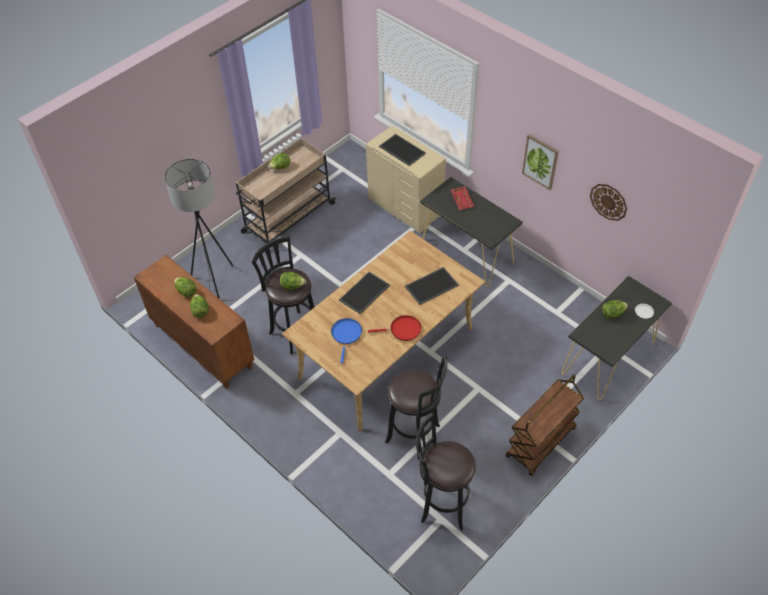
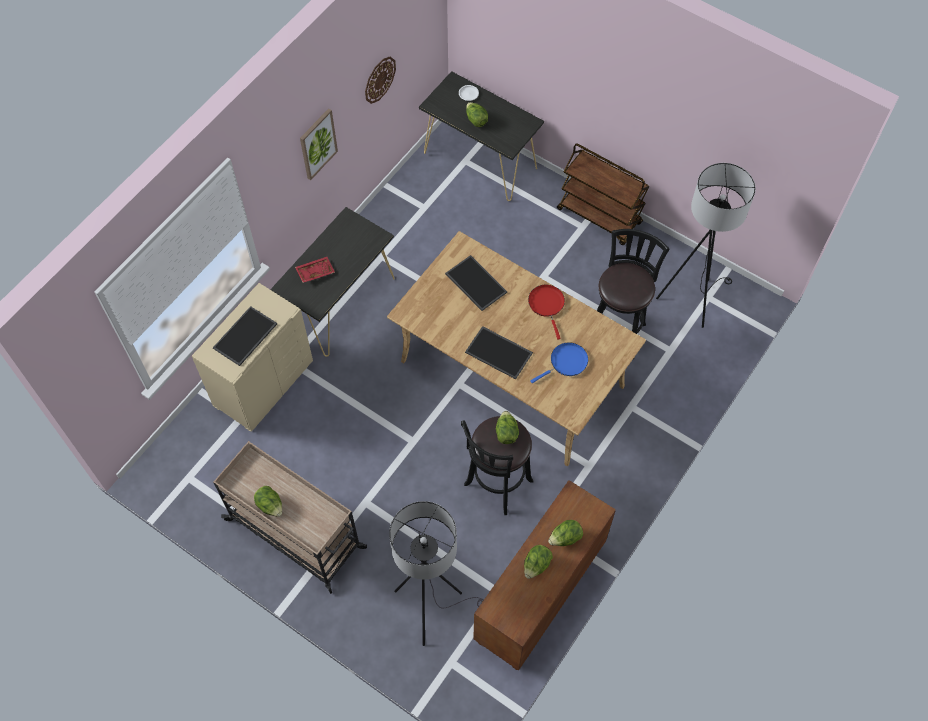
camera: 100 degrees left, 10 degrees up
blue frying pan [331,318,362,363] -> blue frying pan turned 150 degrees clockwise [530,342,588,383]
black stool [416,413,476,530] -> black floor lamp [656,163,756,328]

